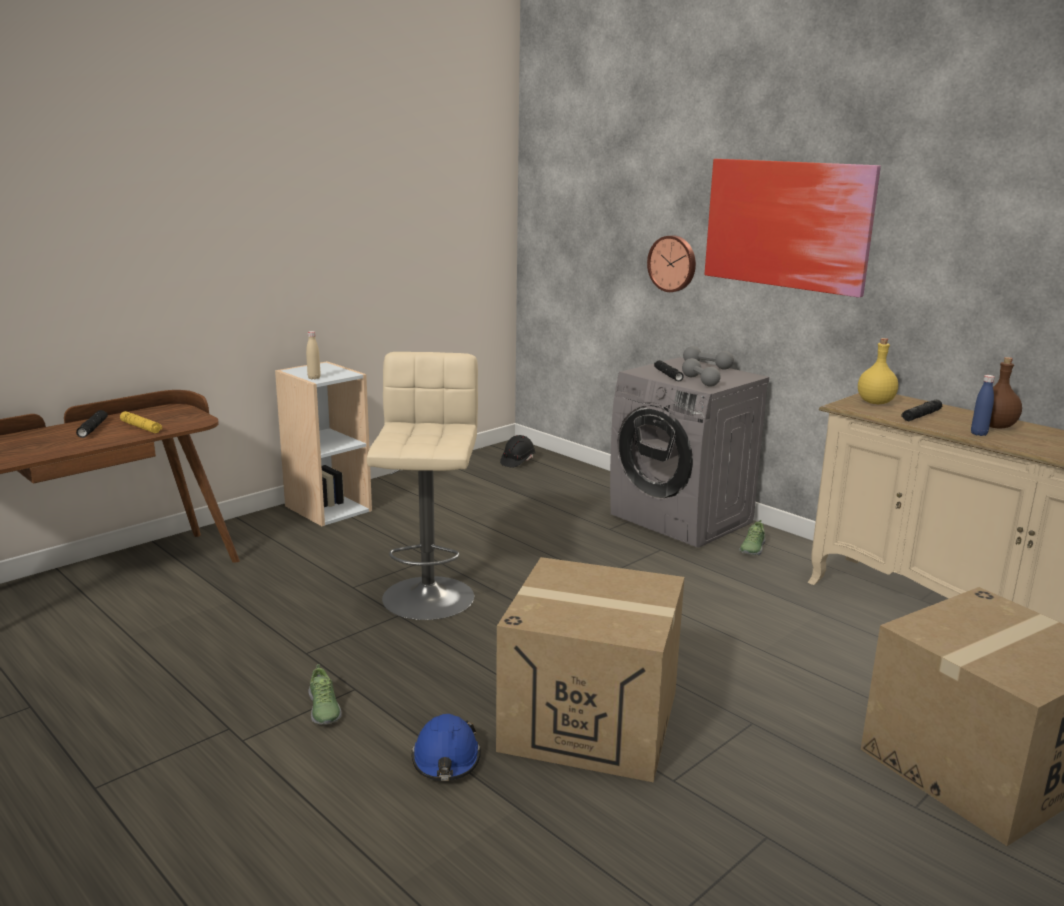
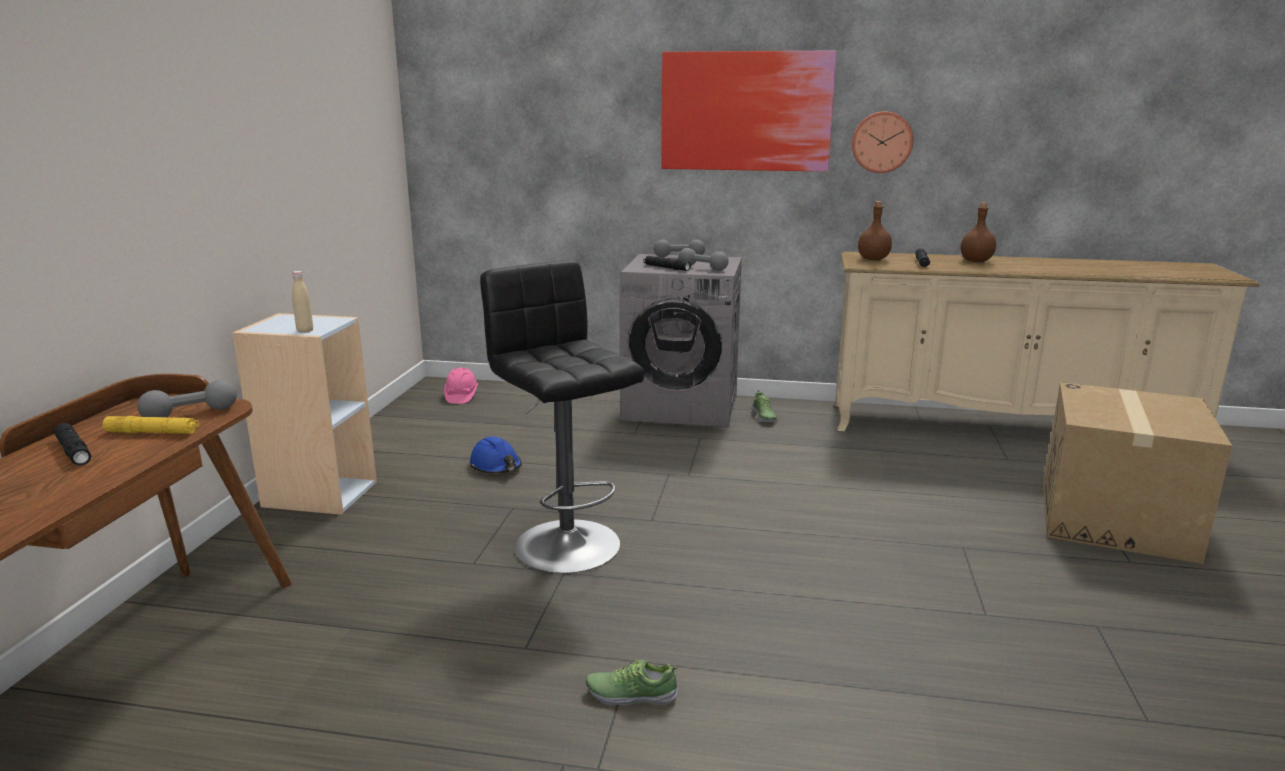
camera: 35 degrees left, 0 degrees up
shoe [308,664,342,725] -> shoe turned 150 degrees clockwise [586,659,678,706]
beige stool [367,352,478,620] -> black stool [480,260,644,573]
blue hard hat [412,714,481,781] -> blue hard hat moved to [470,437,522,474]
cardboard box [496,557,684,783] -> none
black hard hat [500,435,536,468] -> pink hard hat [444,368,478,404]
wall clock [647,235,696,292] -> wall clock moved to [852,111,913,173]
yellow bottle [858,338,898,404] -> brown bottle [858,201,892,260]
blue bottle [971,375,995,436] -> none
none -> grey dumbbell [137,380,237,417]

